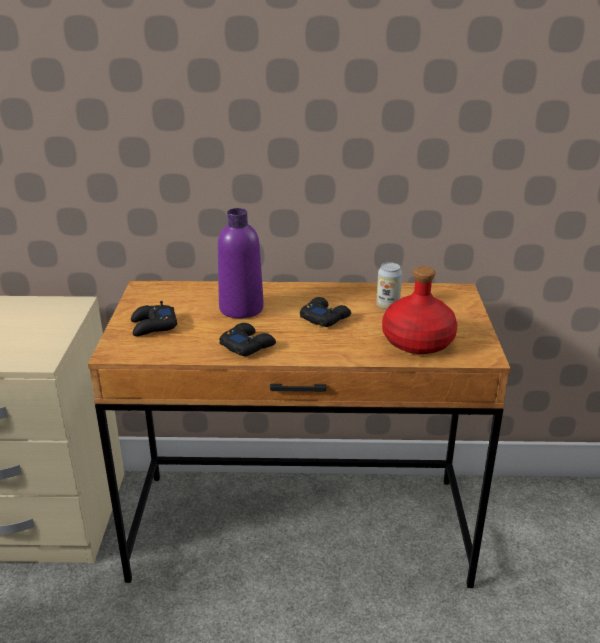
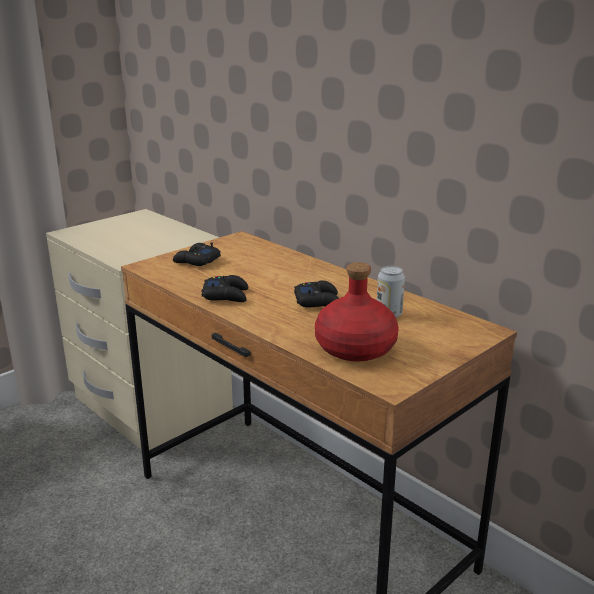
camera: 45 degrees right, 5 degrees down
purple bottle [218,208,264,318] -> none

